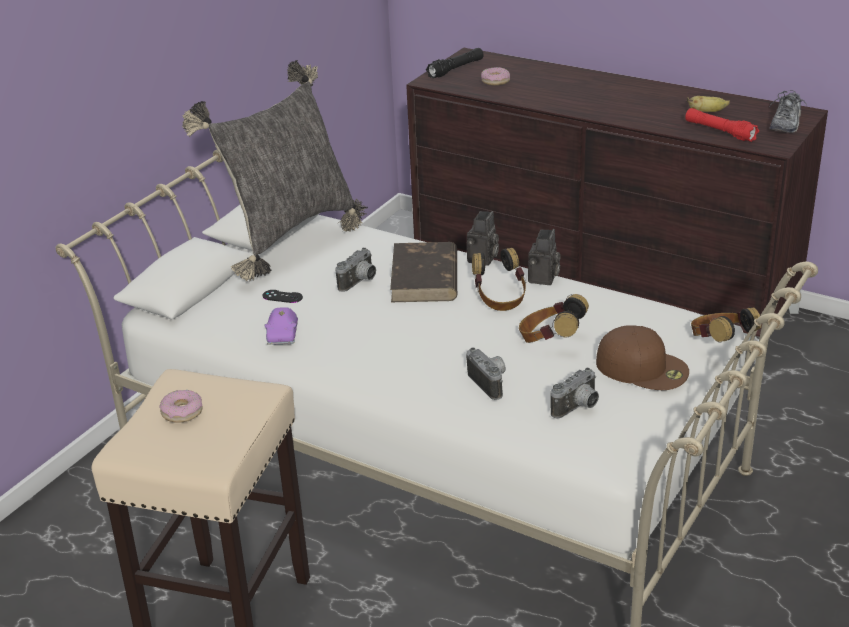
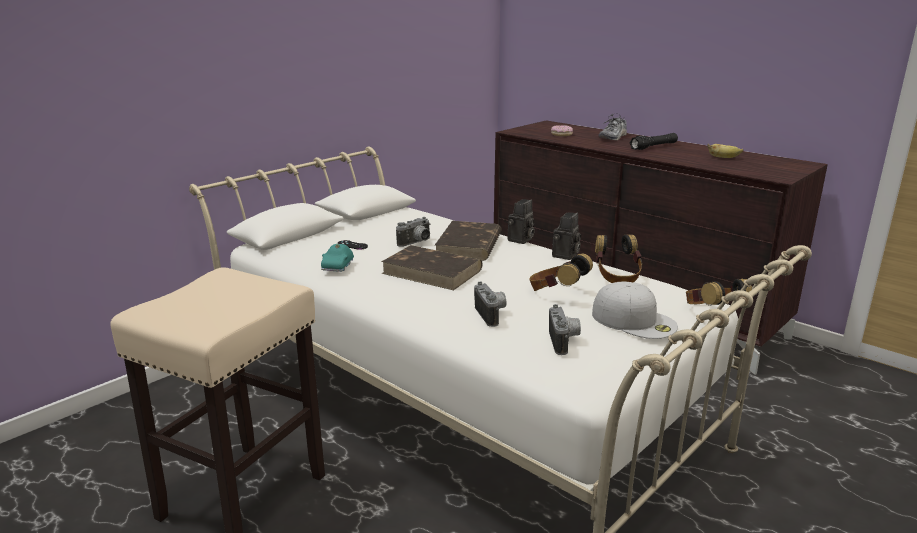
camera: 10 degrees right, 10 degrees down
donut [159,390,203,423] -> none
pillow [182,60,368,281] -> none
purple toy car [264,307,298,345] -> turquoise toy car [321,244,354,272]
black flashlight [426,48,483,78] -> black flashlight moved to [629,133,678,150]
headphones [472,248,526,311] -> headphones moved to [595,235,643,283]
camera [551,368,599,418] -> camera turned 60 degrees counterclockwise [549,304,581,355]
brown cap [596,325,689,390] -> white cap [592,281,678,339]
red flashlight [685,108,759,142] -> none
shoe [770,90,806,133] -> shoe moved to [598,113,627,140]
none -> brown book [381,245,482,290]

